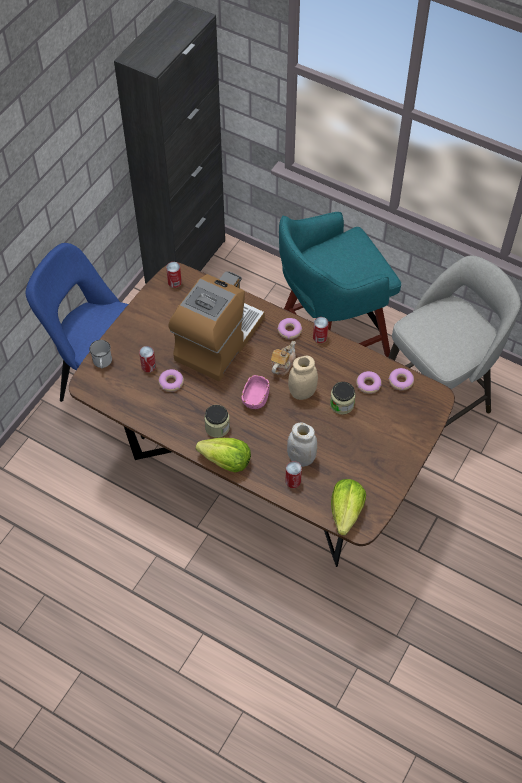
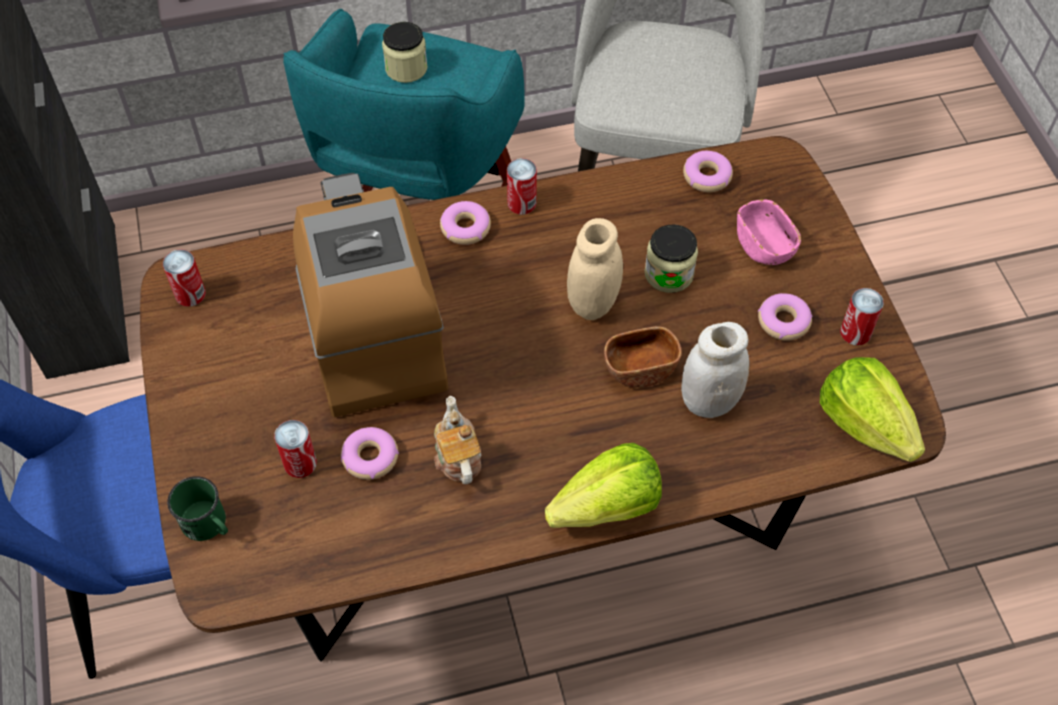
camera: 45 degrees left, 0 degrees up
white mug [89,340,112,369] -> green mug [167,476,228,541]
jar [204,405,230,438] -> jar moved to [382,22,428,83]
pink bowl [242,375,269,409] -> pink bowl moved to [737,199,801,265]
teapot [271,341,296,376] -> teapot moved to [434,395,482,484]
can [285,461,302,488] -> can moved to [840,288,884,345]
donut [356,371,382,394] -> donut moved to [758,293,812,341]
none -> brown bowl [604,326,682,388]

